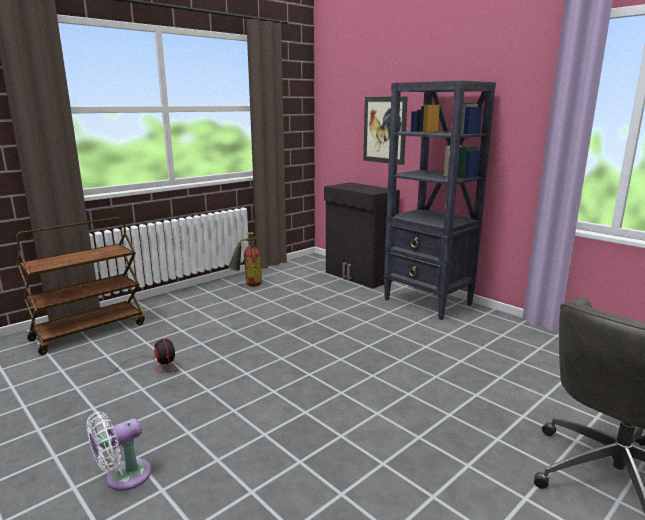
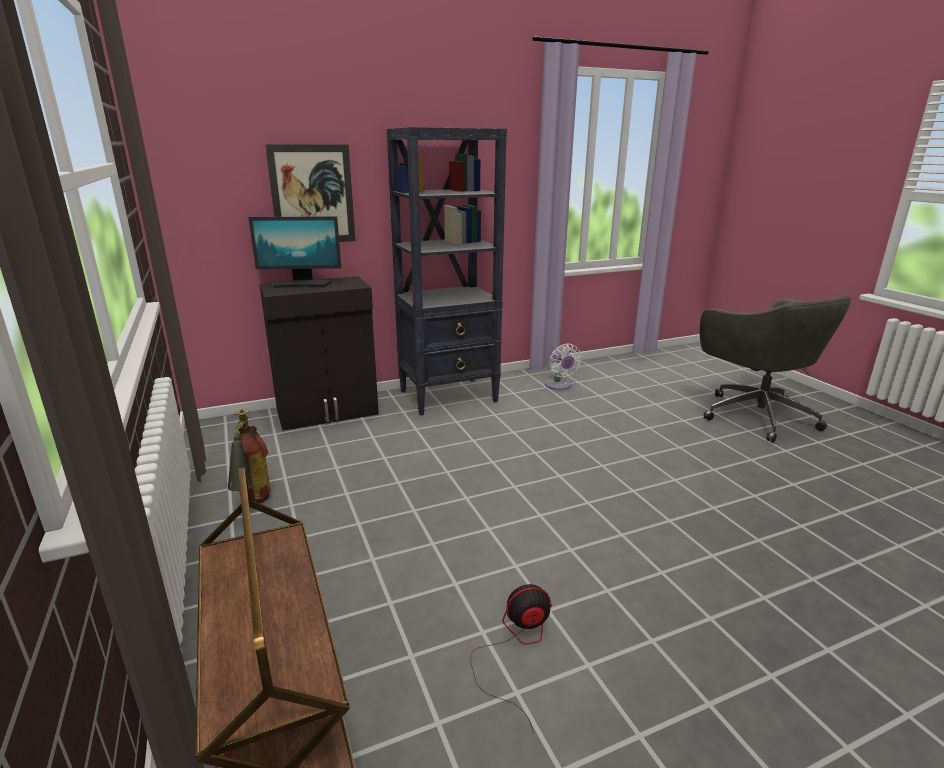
camera: 70 degrees left, 5 degrees up
white fan [87,412,151,491] -> white fan moved to [545,343,582,390]
none -> monitor [248,216,341,288]

